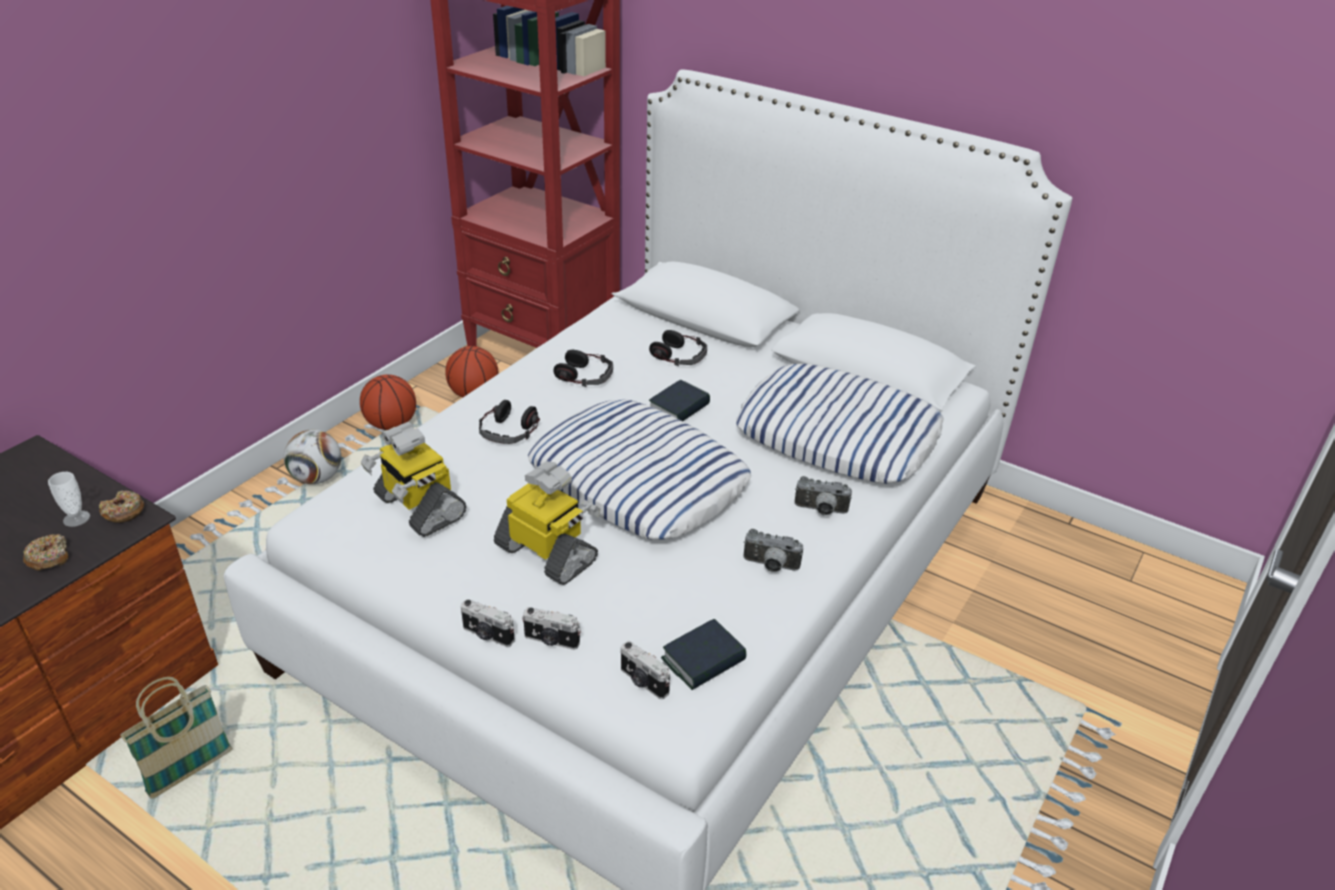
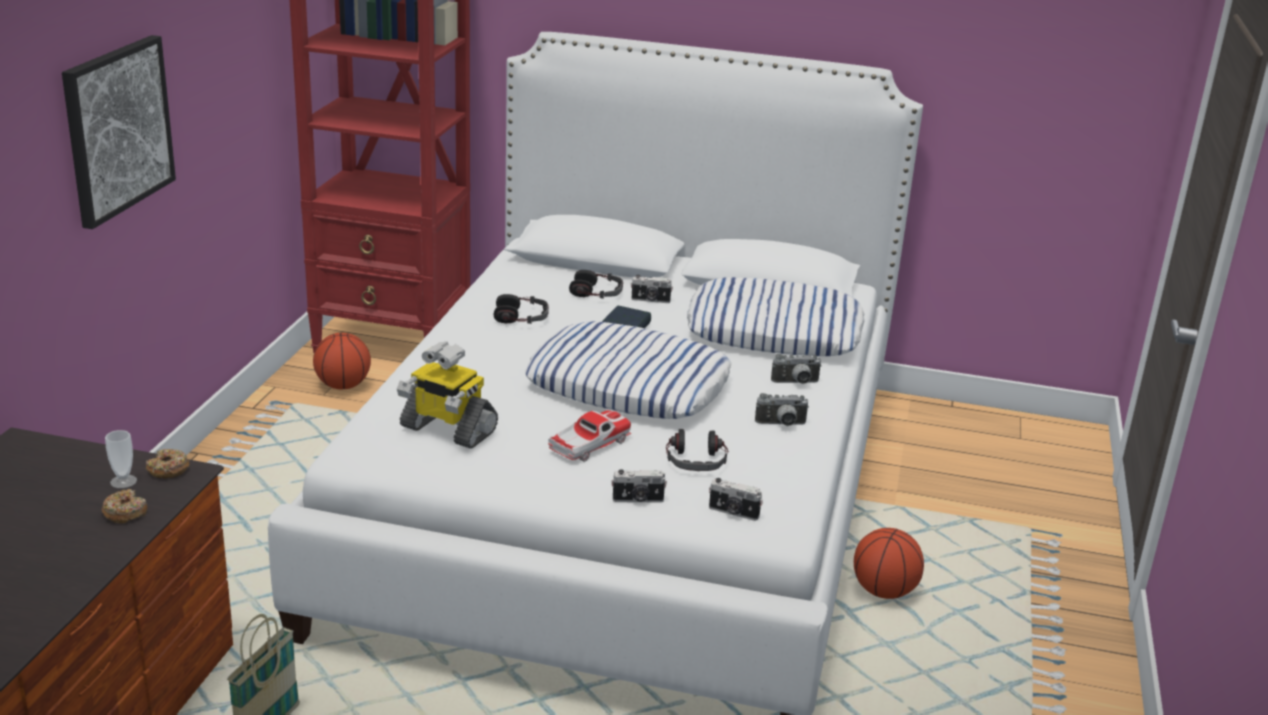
camera: 20 degrees left, 10 degrees down
football [284,430,341,484] -> none
basketball [360,374,416,430] -> basketball moved to [854,528,924,599]
camera [461,599,515,647] -> camera moved to [631,275,673,303]
headphones [479,400,540,444] -> headphones moved to [666,429,729,471]
toy robot [494,461,601,585] -> toy car [548,410,631,462]
book [661,619,746,690] -> none
none -> picture [62,35,176,229]

